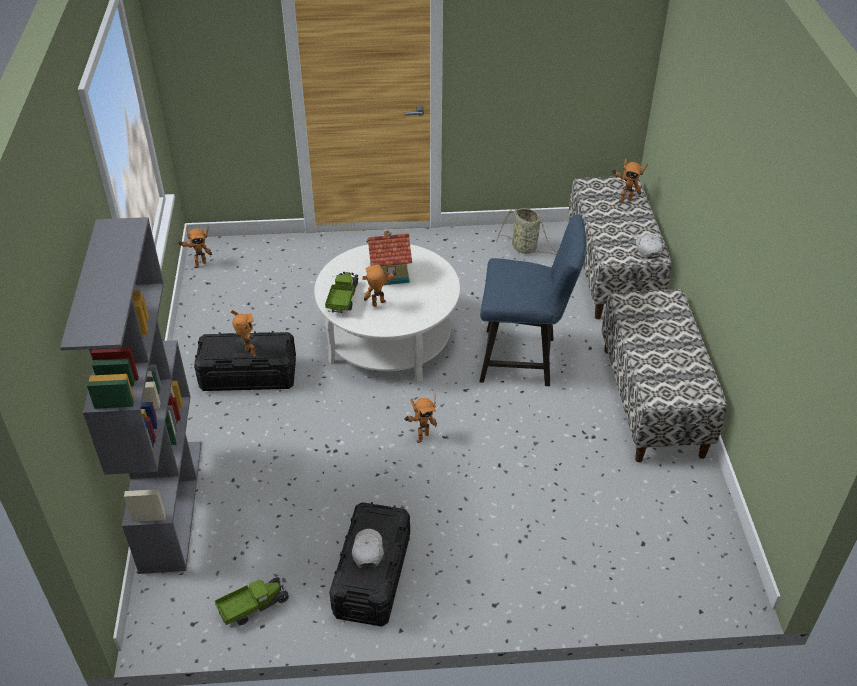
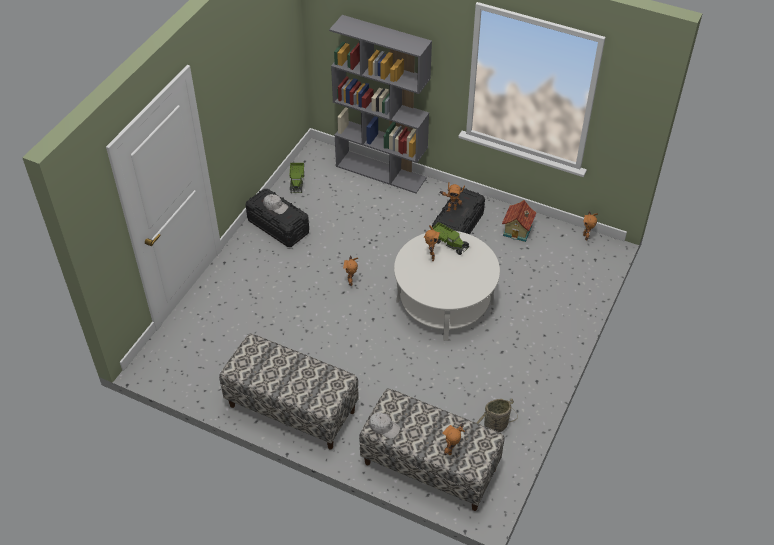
camera: 120 degrees right, 5 degrees up
toy house [366,230,412,285] -> toy house moved to [502,200,537,242]
blue chair [479,214,586,386] -> none

